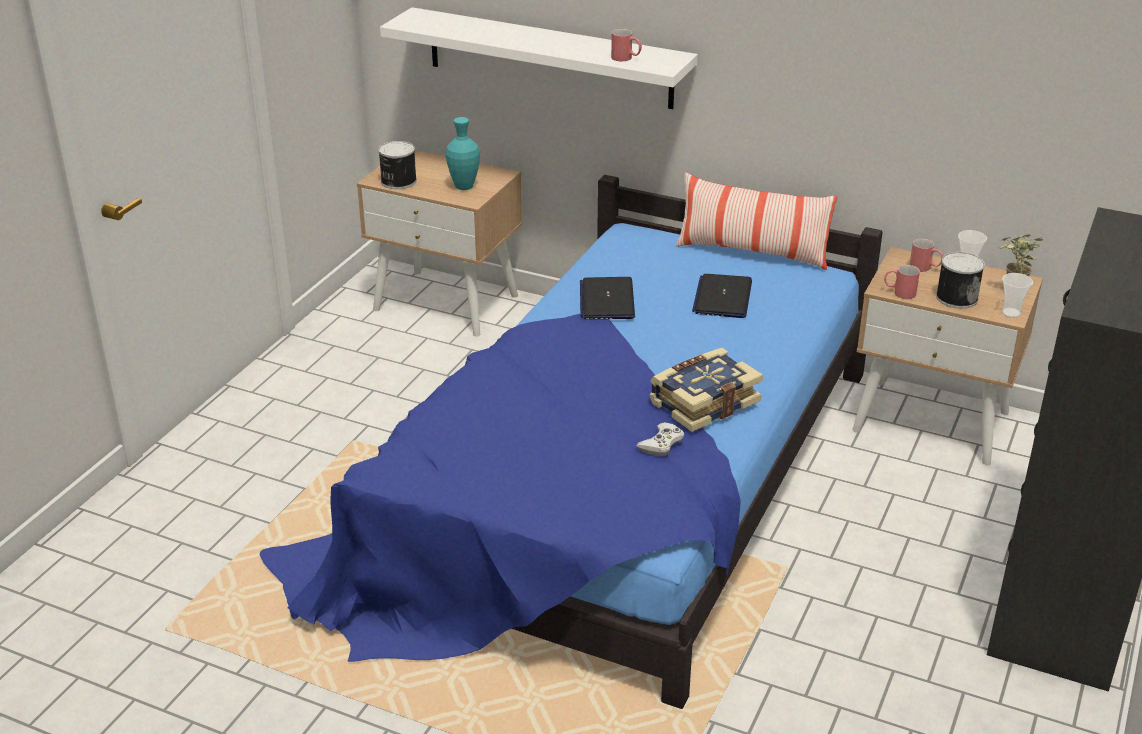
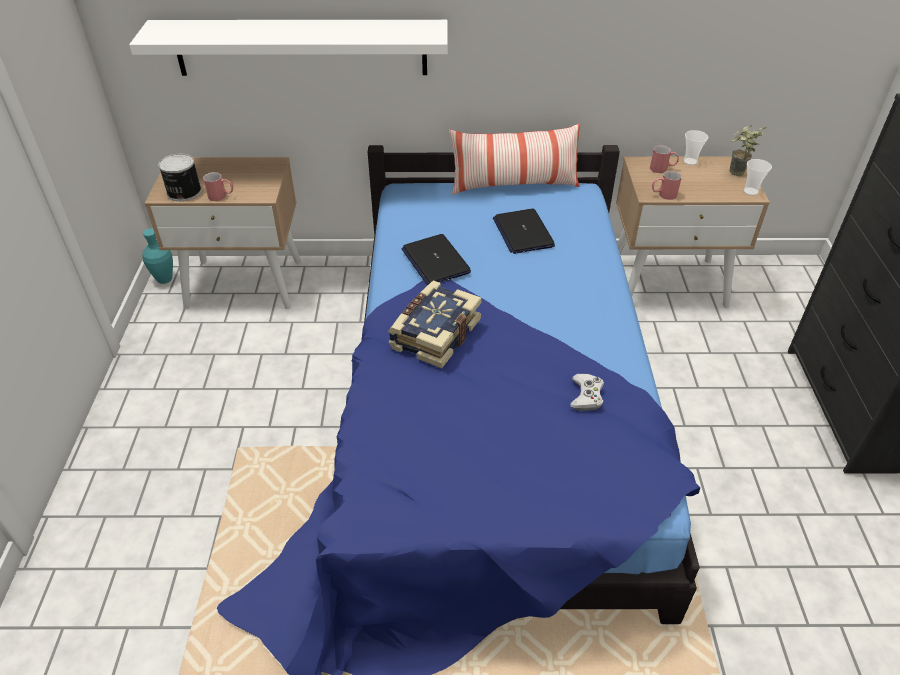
camera: 25 degrees left, 10 degrees up
turquoise vase [446,117,480,190] -> turquoise vase moved to [142,228,173,284]
red mug [611,29,642,61] -> red mug moved to [203,172,233,201]
book [650,348,763,432] -> book moved to [388,280,482,368]
can [936,252,985,309] -> none

